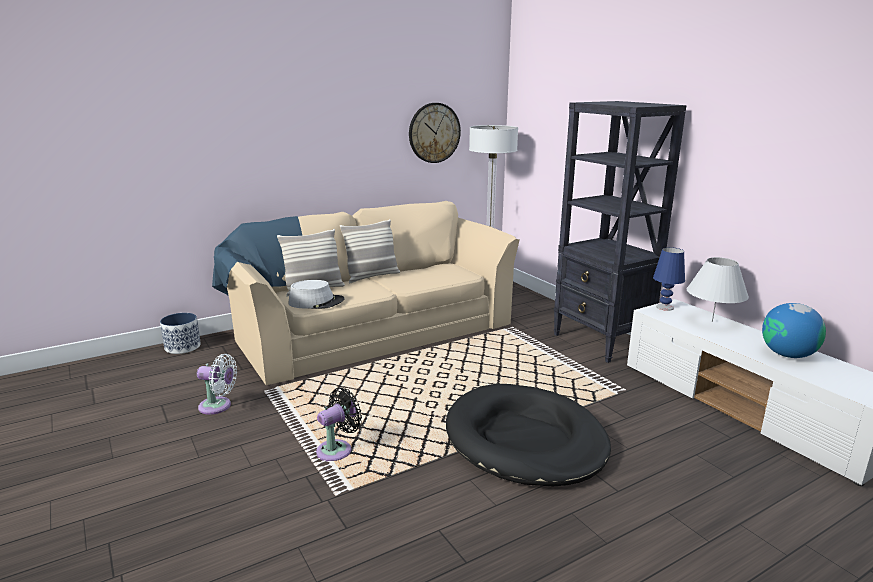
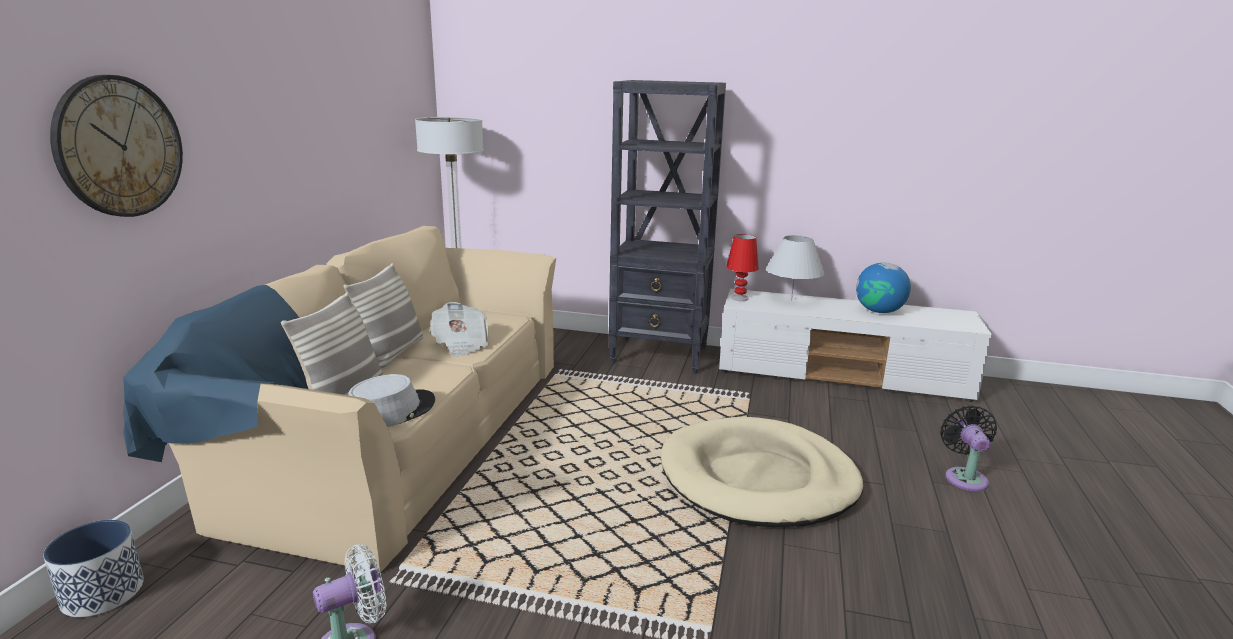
camera: 45 degrees left, 0 degrees up
black fan [316,387,362,462] -> black fan moved to [940,405,997,491]
wall clock [409,103,461,163] -> wall clock moved to [50,75,183,217]
black dog bed [446,384,611,486] -> beige dog bed [661,417,863,527]
blue table lamp [653,247,685,311] -> red table lamp [726,234,759,301]
none -> newspaper [429,302,489,357]

